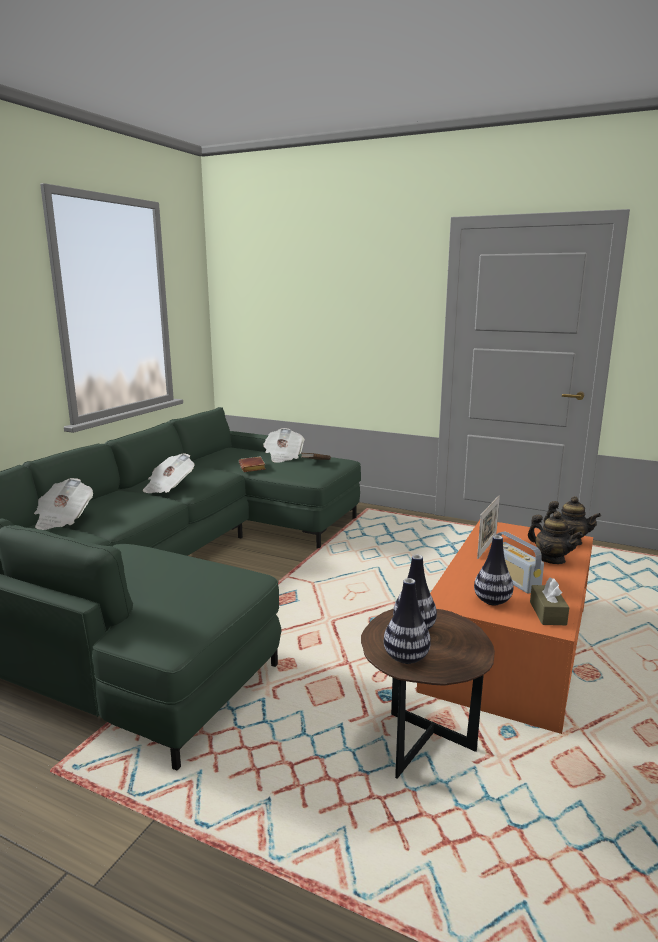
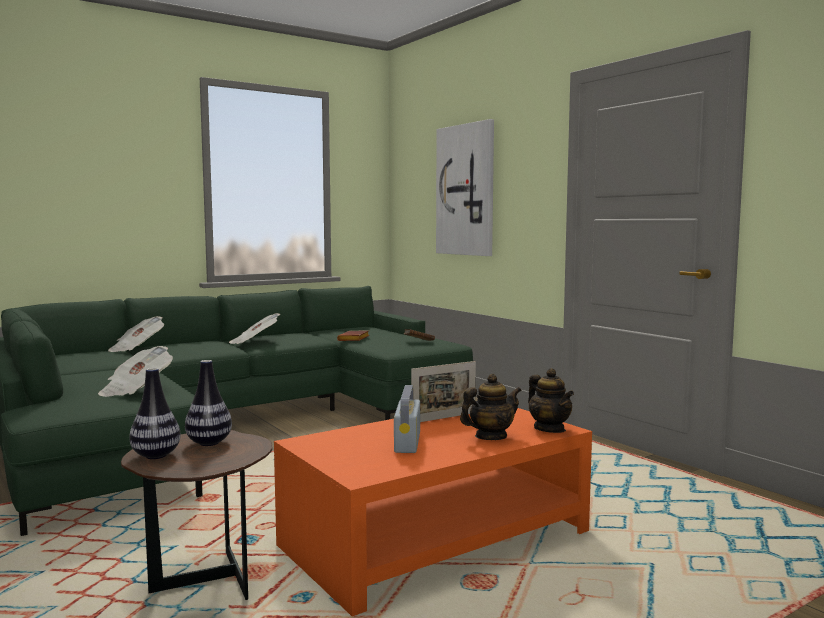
camera: 30 degrees right, 10 degrees down
newspaper [263,428,305,463] -> newspaper moved to [98,346,173,397]
vase [474,535,513,606] -> none
teapot [528,511,583,564] -> teapot turned 105 degrees counterclockwise [460,374,522,440]
brown tissue box [530,578,569,625] -> none
none -> picture [436,119,494,256]

